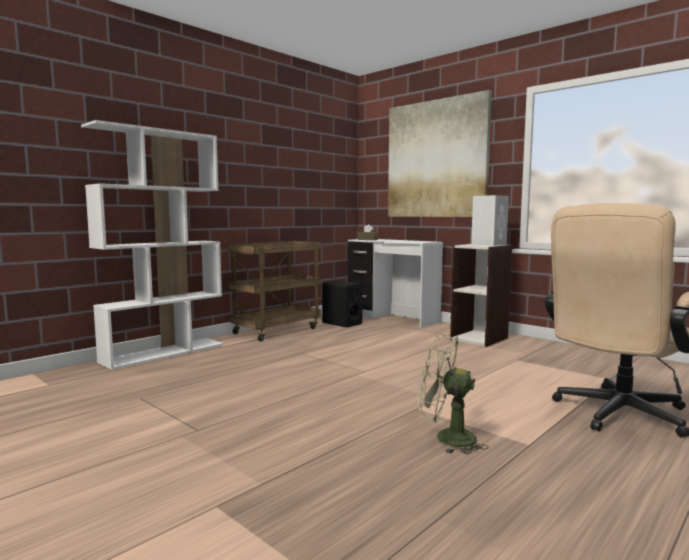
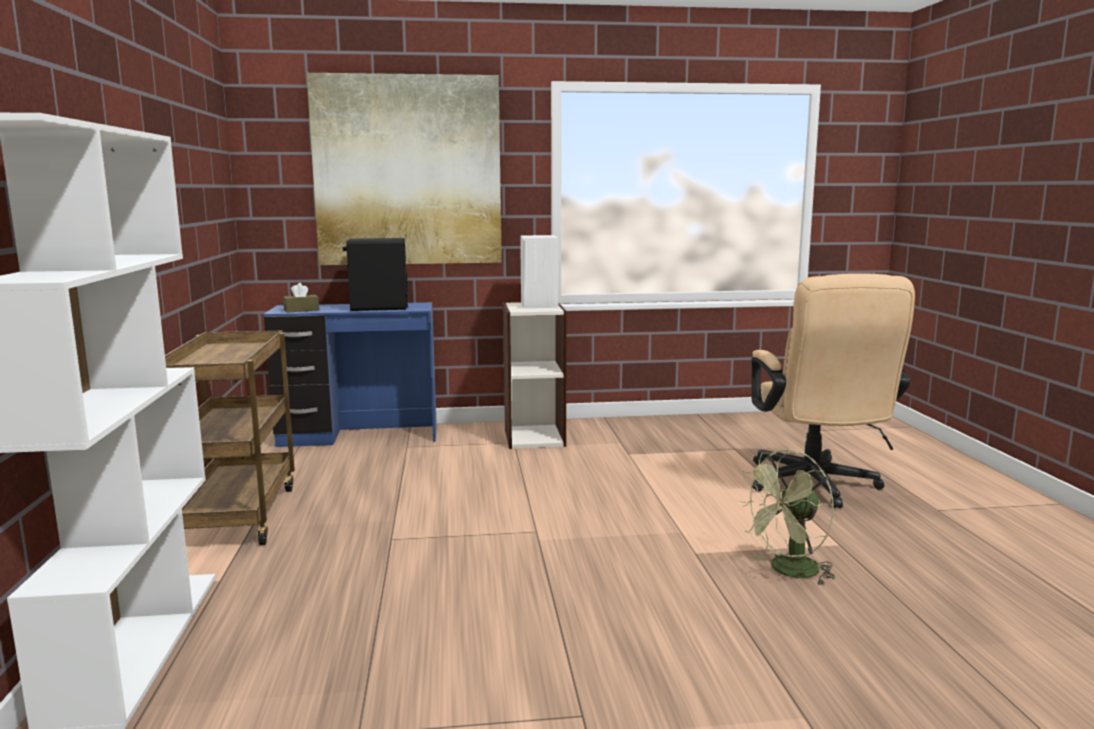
camera: 50 degrees left, 5 degrees up
black speaker [322,281,363,328] -> black speaker moved to [343,238,408,311]
white desk [348,239,443,328] -> blue desk [264,302,437,447]

